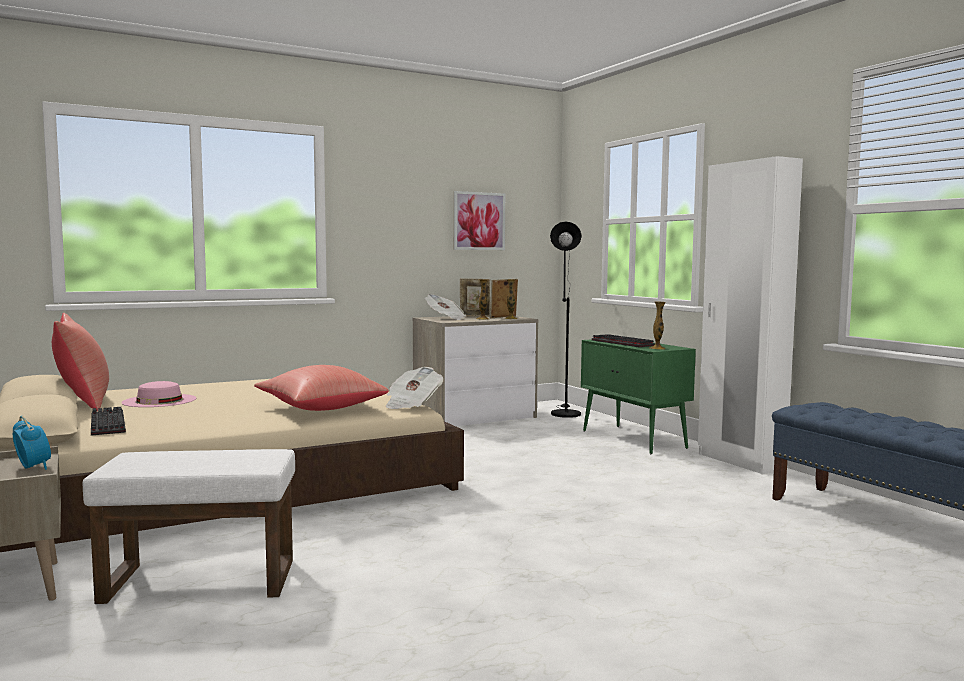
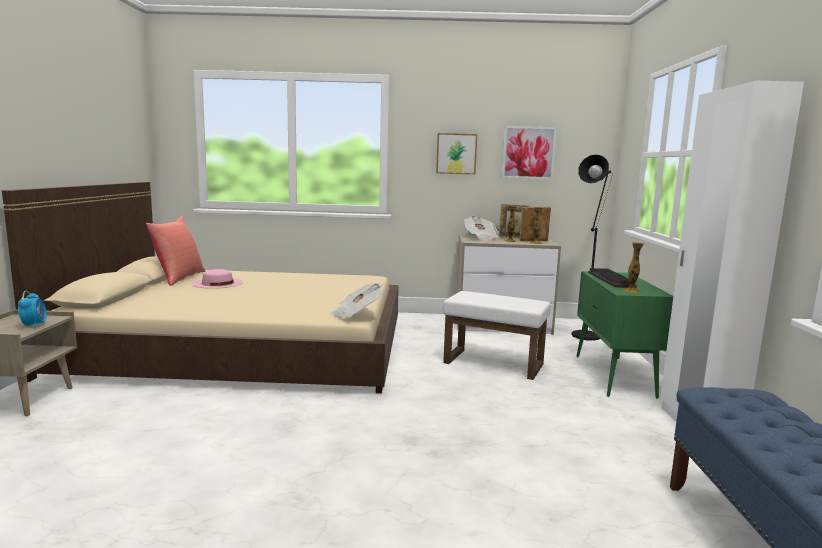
camera: 30 degrees right, 5 degrees up
white ottoman [83,449,295,604] -> white ottoman moved to [443,291,551,380]
keyboard [91,407,126,436] -> none
red pillow [254,365,389,411] -> none
none -> picture [436,133,477,174]

